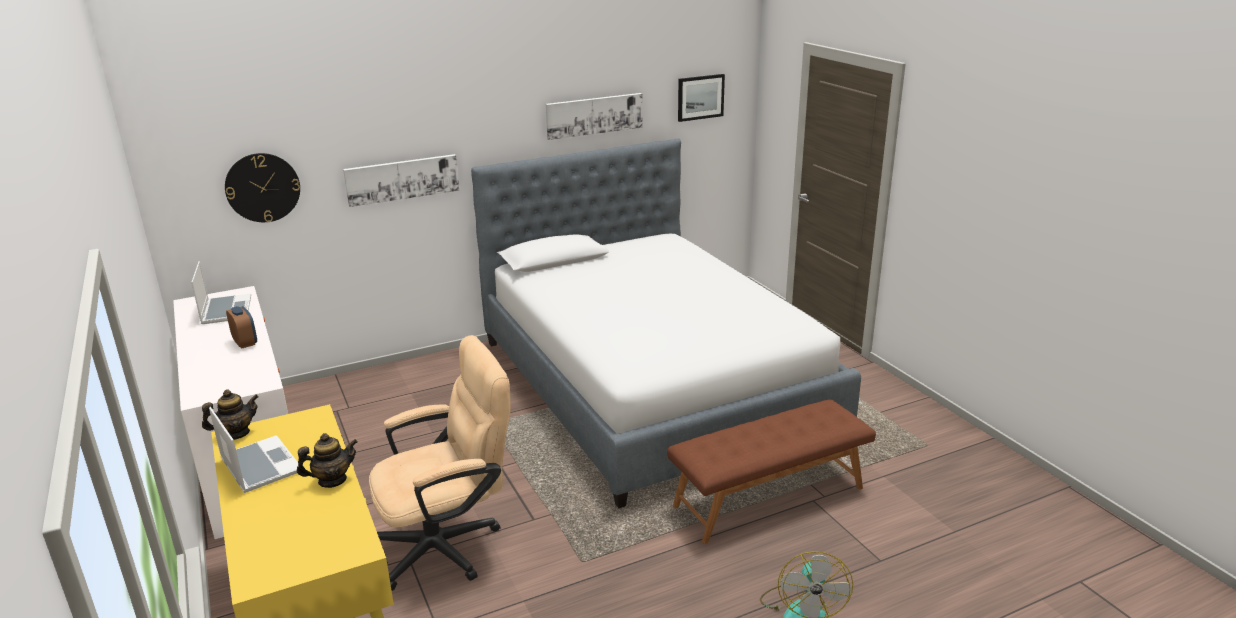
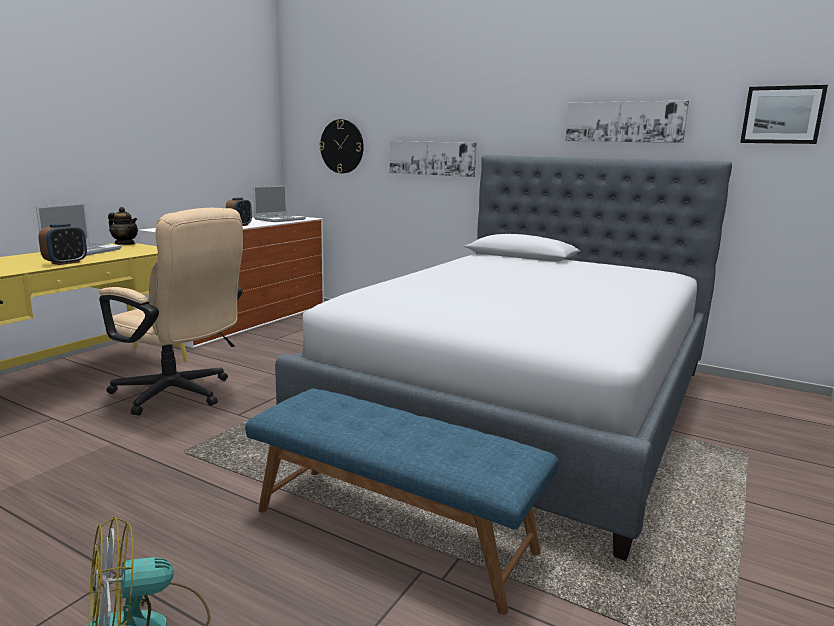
camera: 55 degrees right, 10 degrees down
teapot [297,433,358,488] -> alarm clock [38,223,87,265]
brown bench [667,399,876,544] -> blue bench [245,389,558,615]

